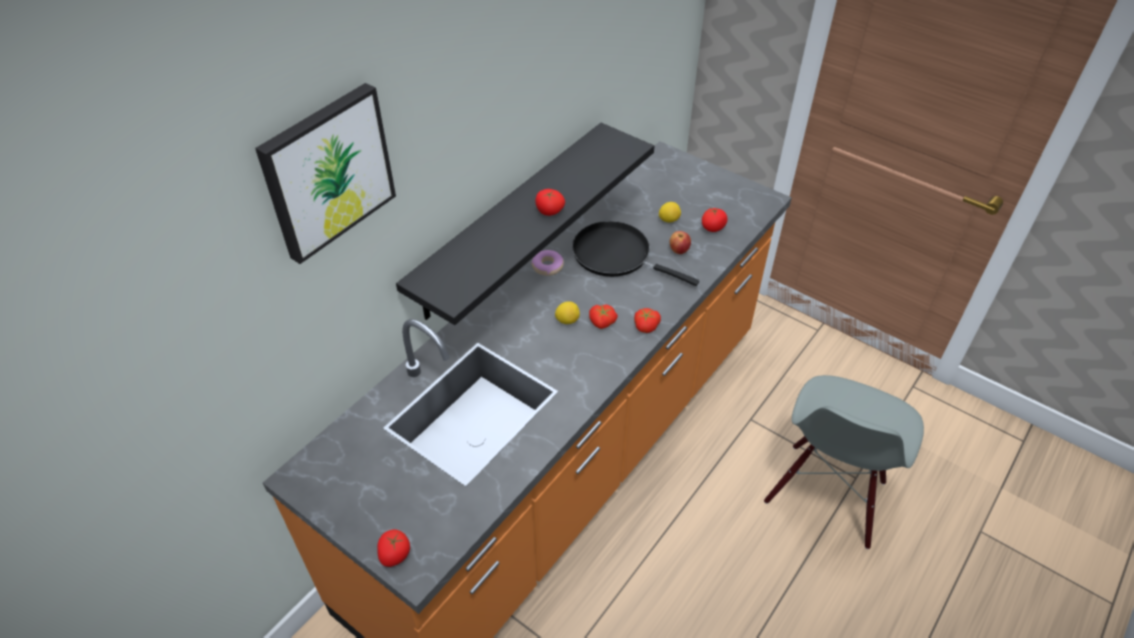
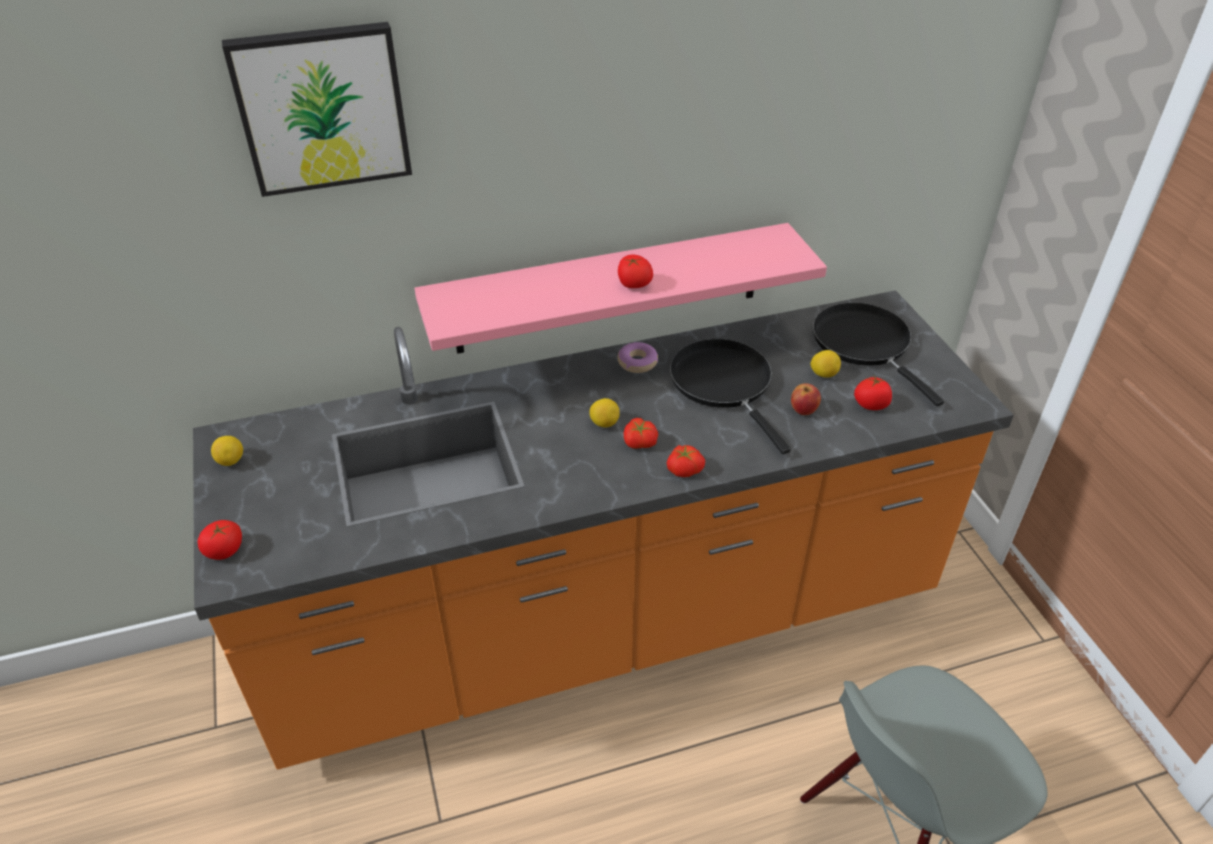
camera: 35 degrees right, 5 degrees down
black shelf [396,123,654,325] -> pink shelf [414,223,827,354]
none -> lemon [211,436,243,466]
none -> black frying pan [813,302,944,406]

